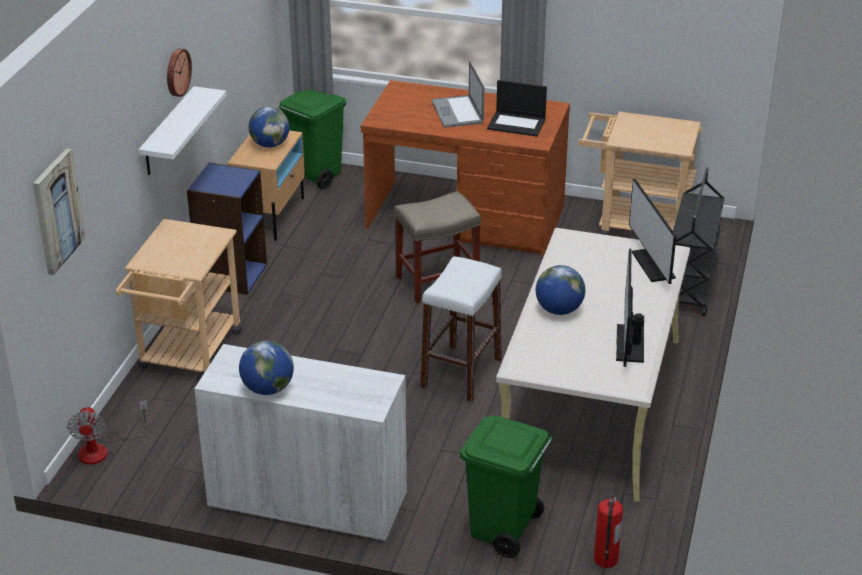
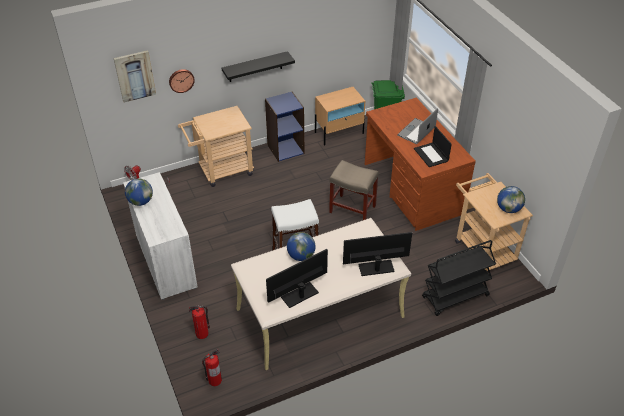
camera: 50 degrees right, 10 degrees up
white shelf [138,86,226,175] -> black shelf [222,51,295,82]
wall clock [167,49,192,97] -> wall clock moved to [169,69,195,93]
globe [249,107,289,148] -> globe moved to [497,186,525,213]
green trash can [460,416,553,558] -> fire extinguisher [189,306,210,339]
monitor [629,179,676,284] -> monitor turned 45 degrees clockwise [343,232,412,276]

